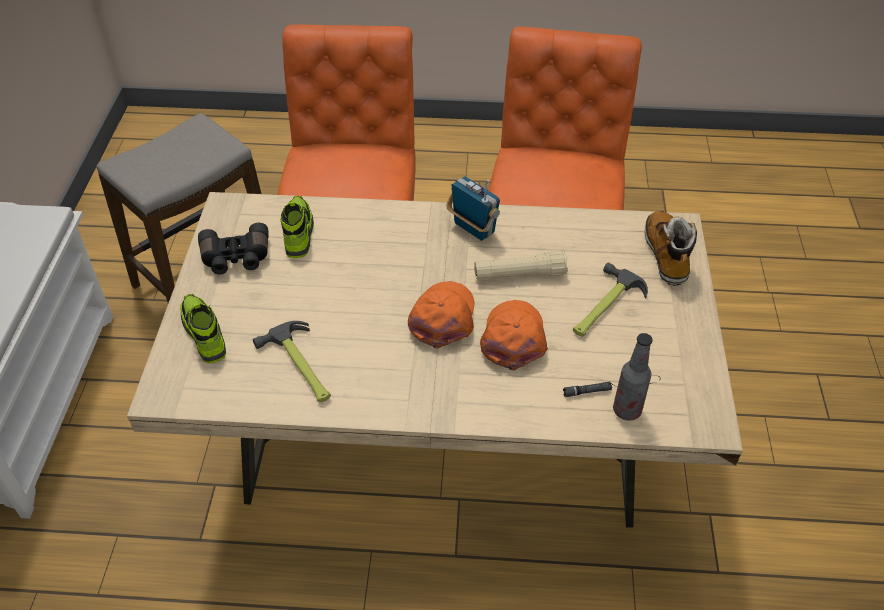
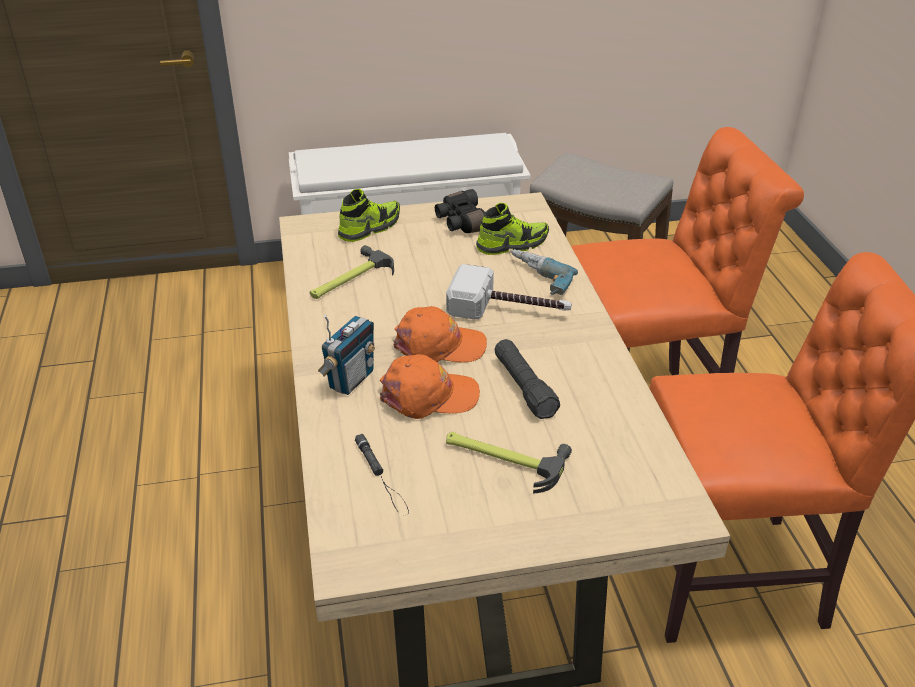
camera: 75 degrees right, 10 degrees down
radio [446,176,500,241] -> radio moved to [318,315,375,395]
beige flashlight [474,250,568,280] -> black flashlight [495,339,560,419]
bottle [613,333,653,420] -> none
boot [644,211,697,286] -> none
none -> hammer [446,264,572,319]
none -> power drill [511,249,578,295]

